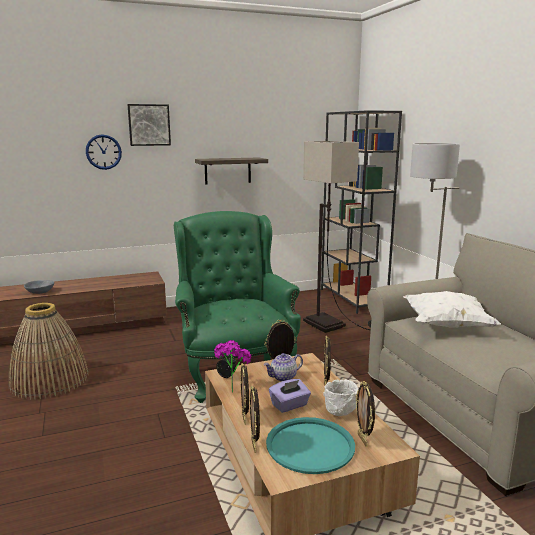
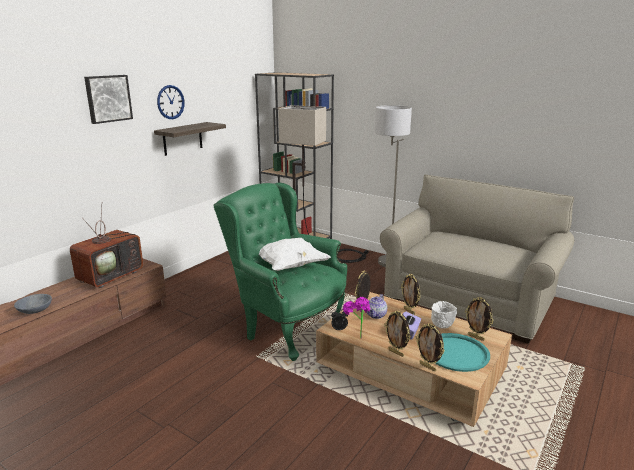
camera: 35 degrees left, 5 degrees up
basket [8,303,89,400] -> none
wall clock [86,134,122,170] -> wall clock moved to [157,85,185,119]
white pillow [403,291,501,328] -> white pillow moved to [258,238,331,271]
none -> television [70,207,143,288]

